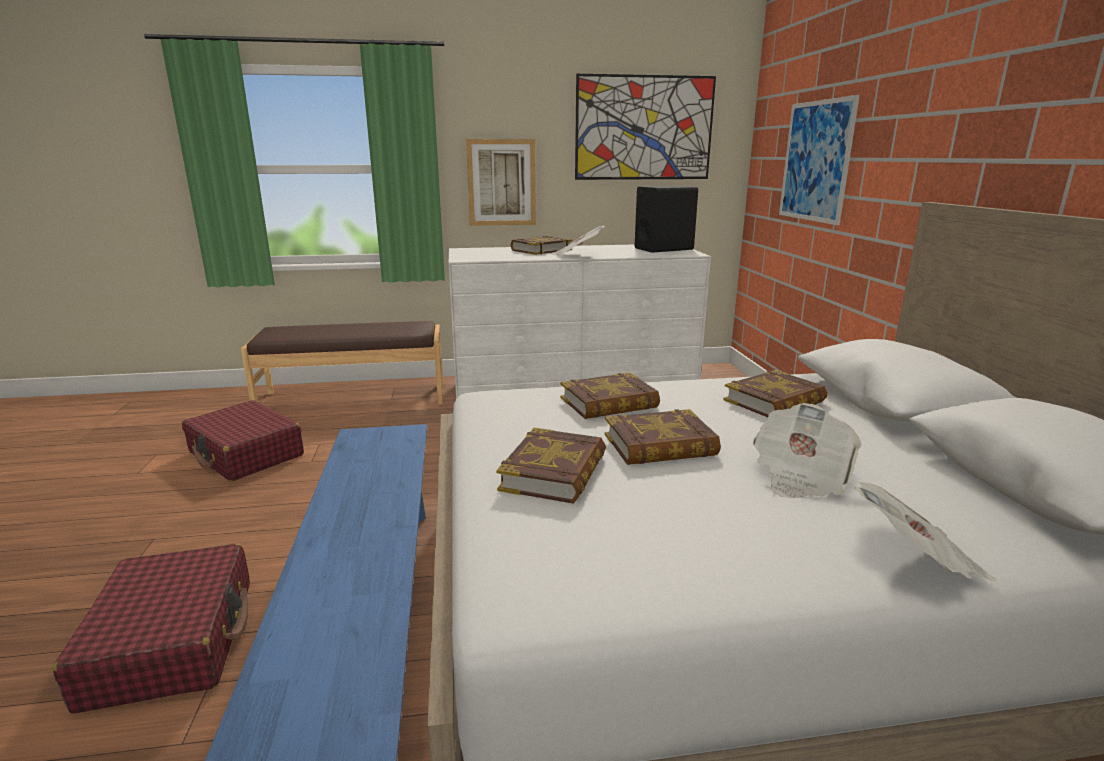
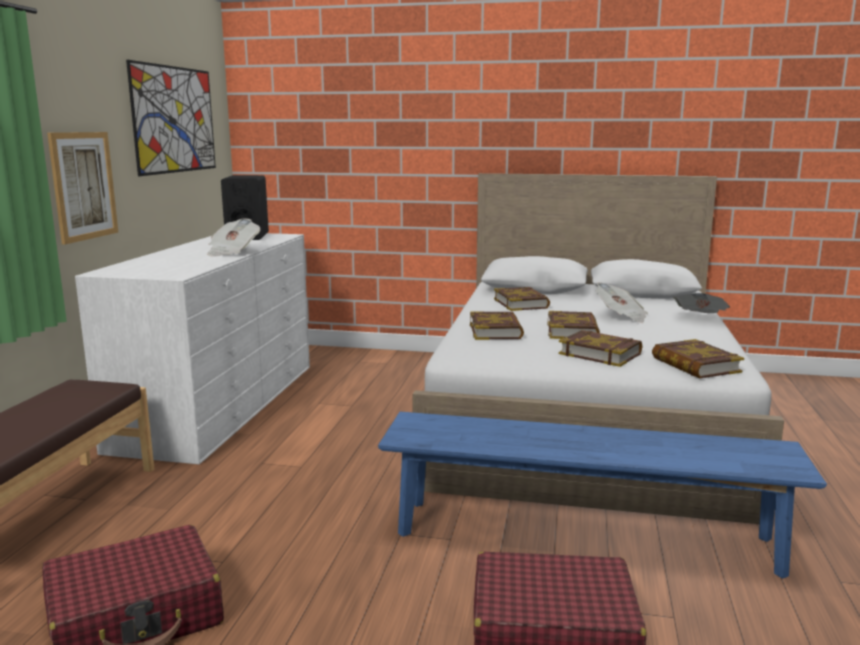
camera: 70 degrees left, 5 degrees down
book [511,236,572,255] -> book moved to [652,339,744,378]
picture [779,95,860,225] -> none

